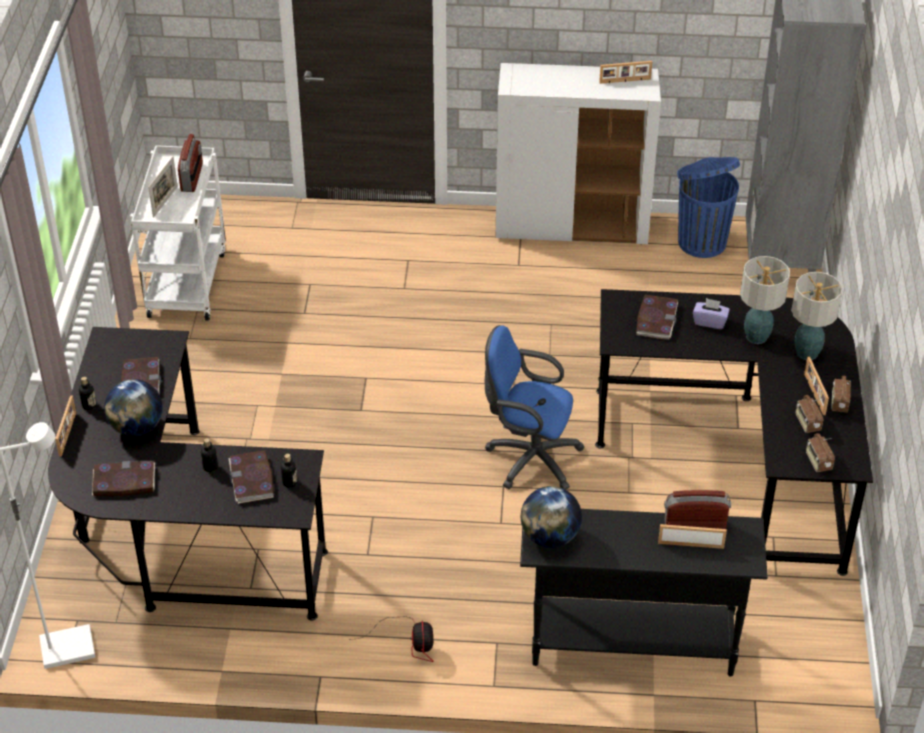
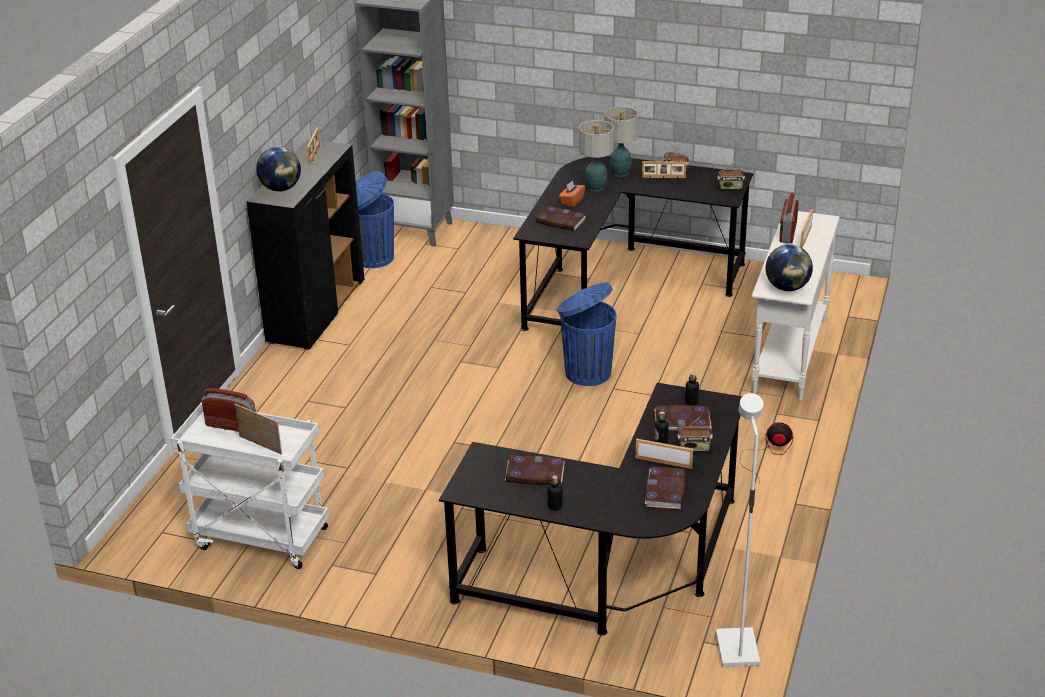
camera: 75 degrees left, 10 degrees down
picture frame [55,395,76,457] -> picture frame moved to [636,439,693,469]
globe [104,379,163,437] -> globe moved to [256,147,301,191]
blue office chair [484,325,584,490] -> blue trash can [557,283,617,386]
white cabinet [495,63,661,245] -> black cabinet [246,140,364,350]
black console table [520,509,768,677] -> white console table [751,211,840,400]
purple tissue box [693,298,730,329] -> orange tissue box [559,180,585,207]
radio [796,395,823,433] -> radio moved to [677,416,713,451]

